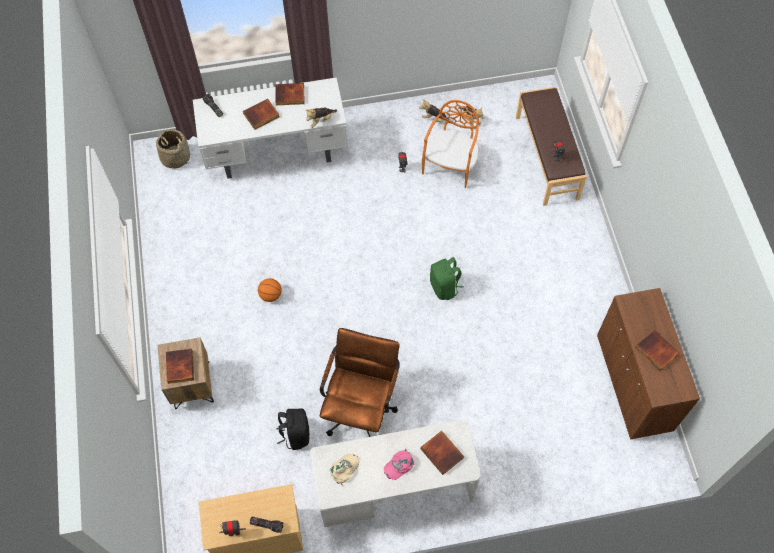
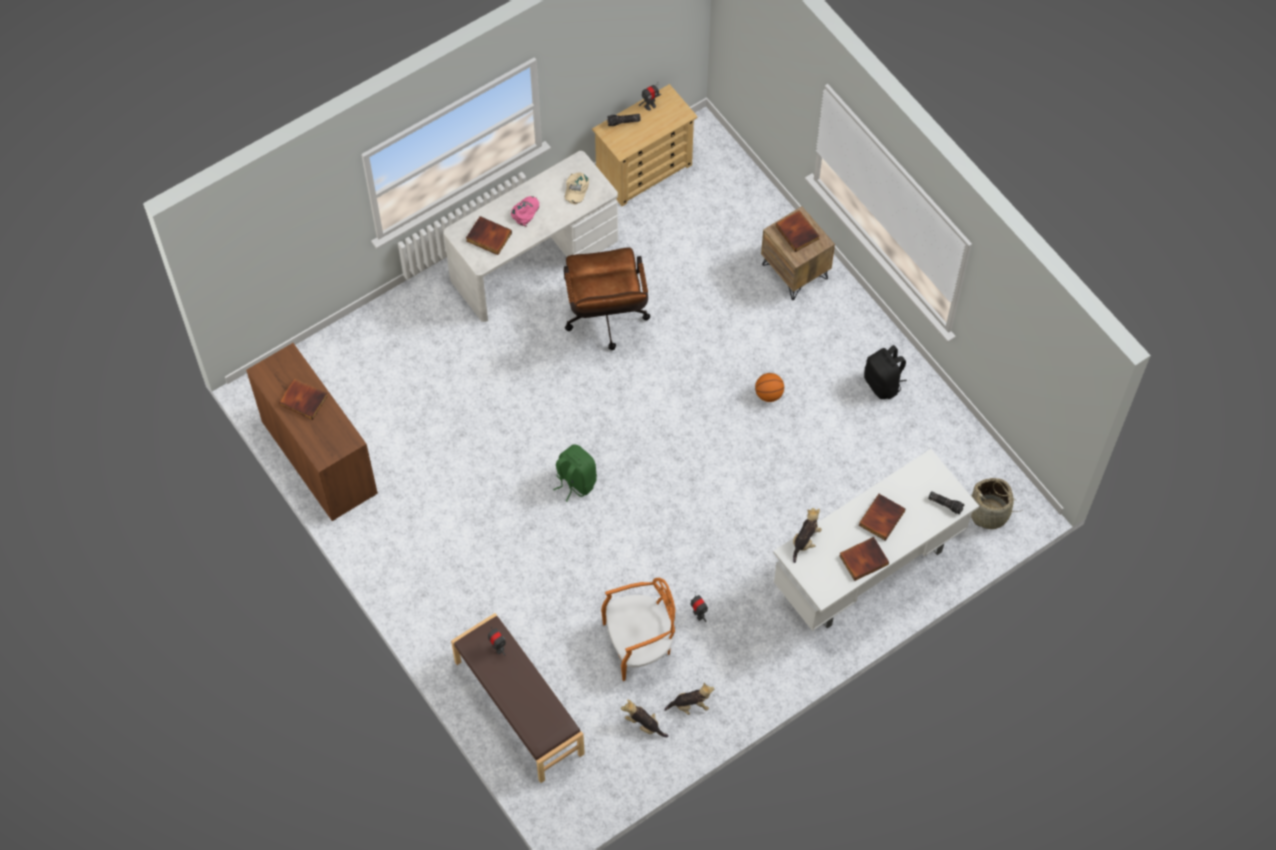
camera: 155 degrees right, 0 degrees up
black backpack [276,409,310,450] -> black backpack moved to [864,345,907,399]
orange chair [422,100,479,188] -> orange chair turned 105 degrees counterclockwise [601,578,675,681]

